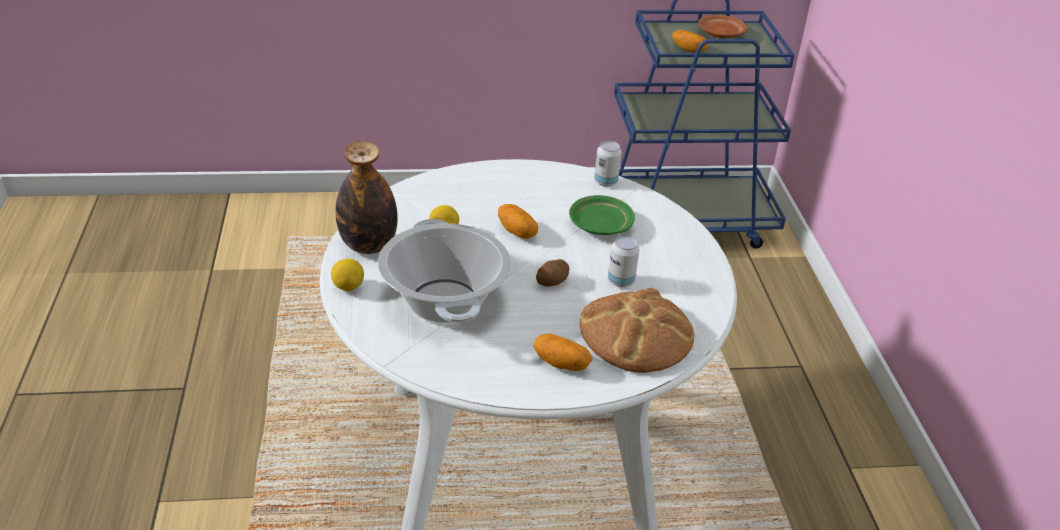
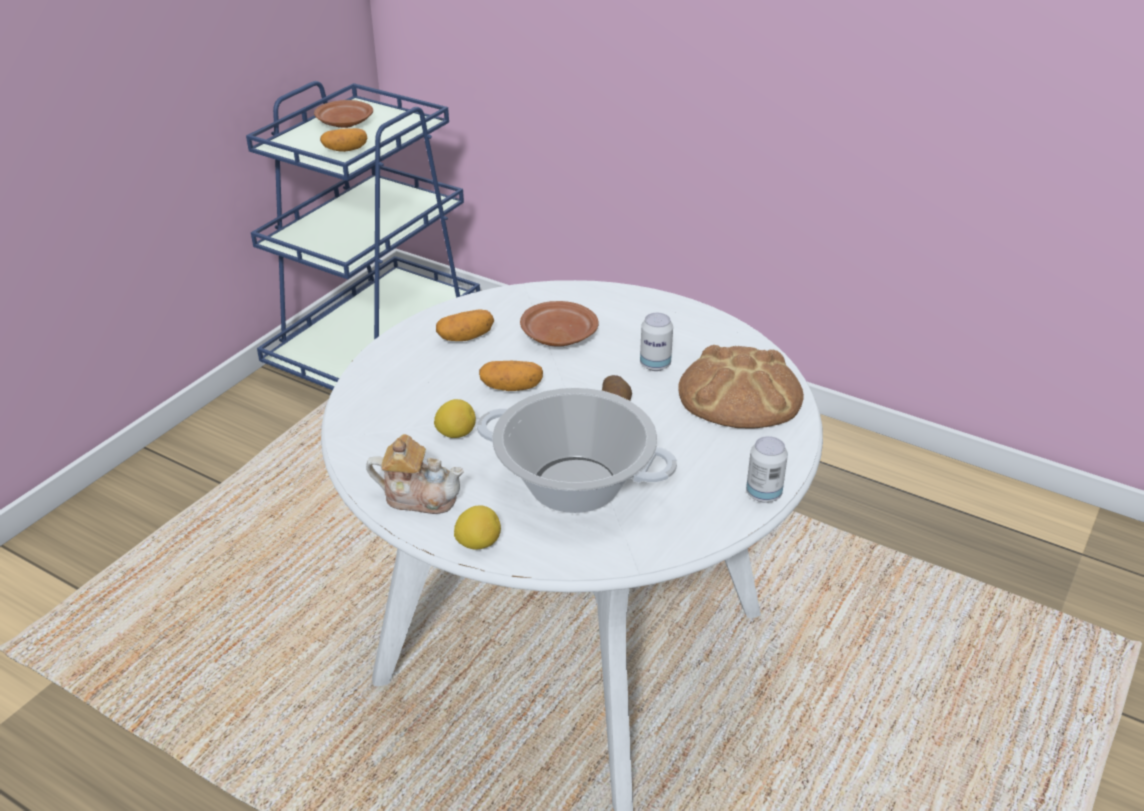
camera: 50 degrees left, 0 degrees up
bottle [335,141,398,254] -> teapot [366,434,464,514]
potato [533,334,593,371] -> potato moved to [436,310,494,341]
green plate [569,195,635,235] -> brown plate [520,301,599,346]
can [594,141,622,187] -> can moved to [746,436,788,503]

